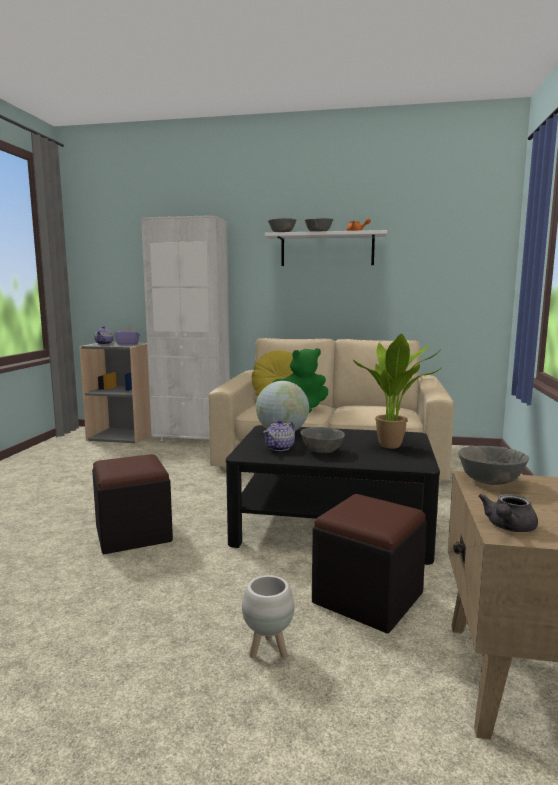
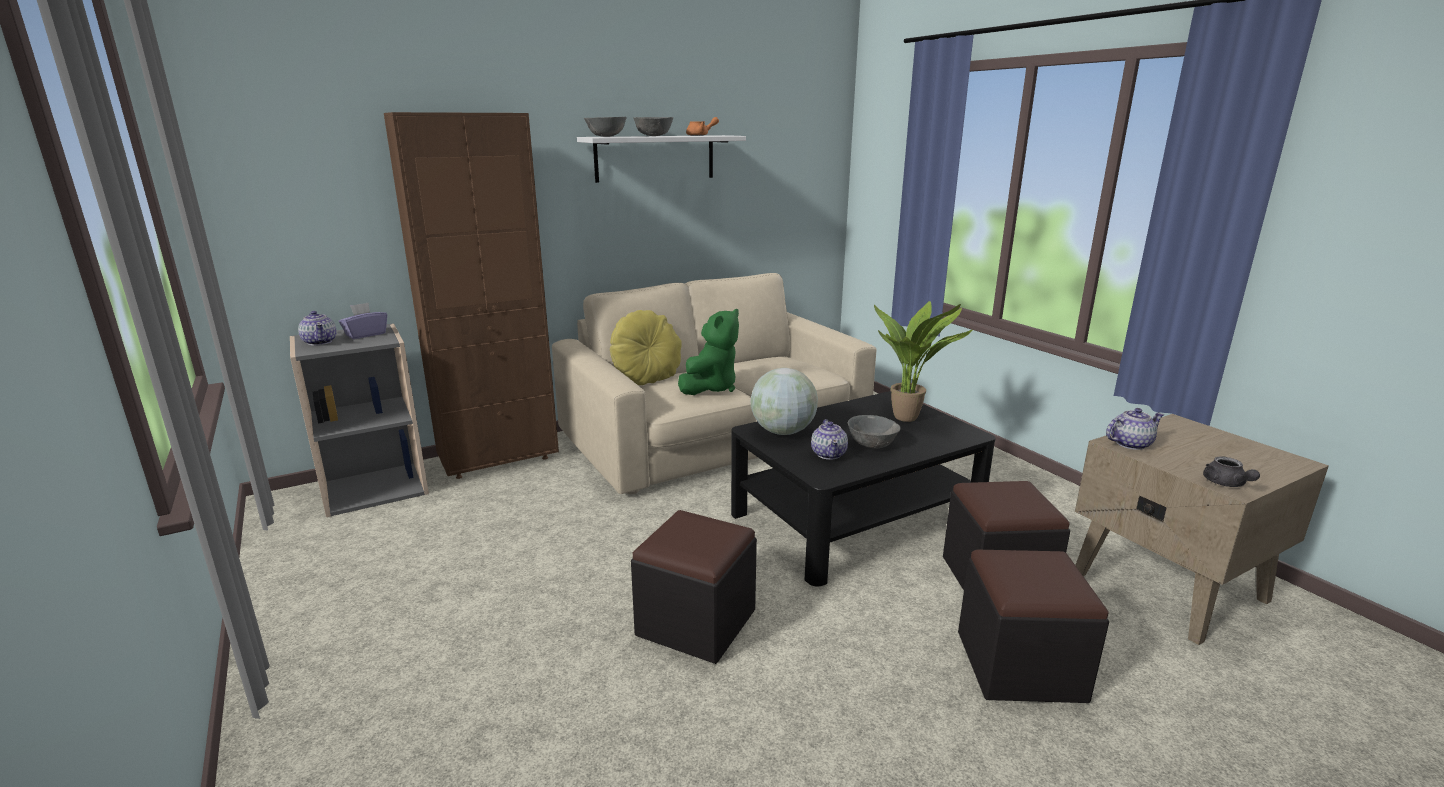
camera: 40 degrees left, 10 degrees up
white cabinet [141,215,230,441] -> brown cabinet [384,112,559,479]
white planter [242,575,294,658] -> black ottoman [958,550,1109,703]
grey bowl [458,446,529,485] -> teapot [1106,408,1164,450]

